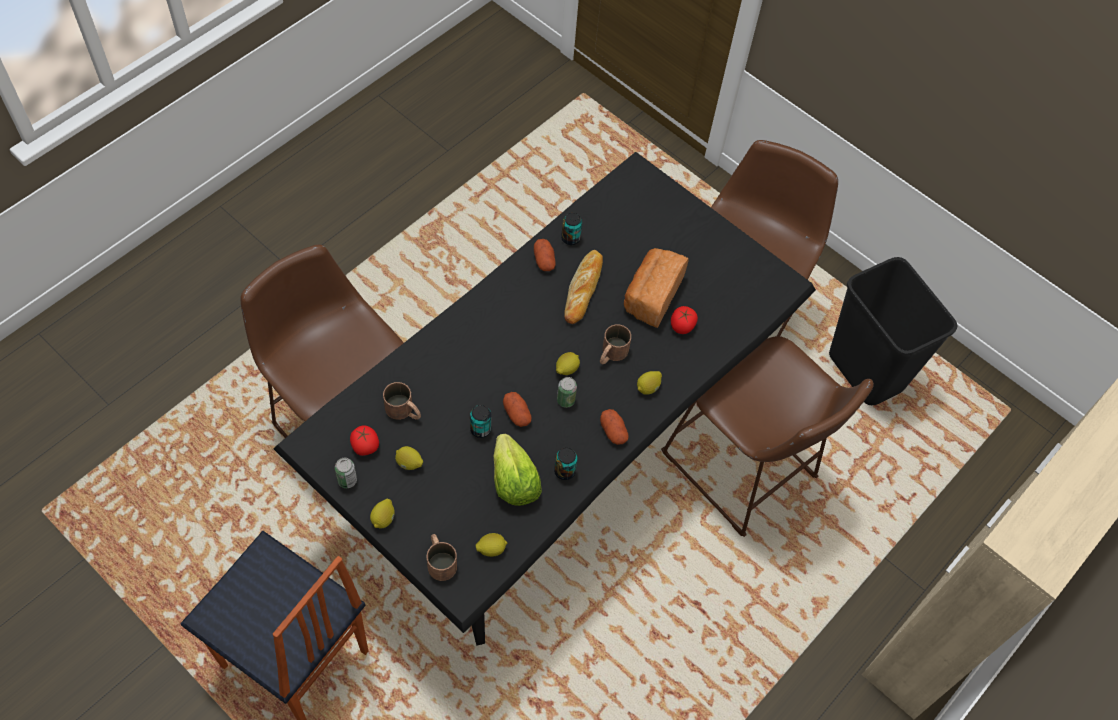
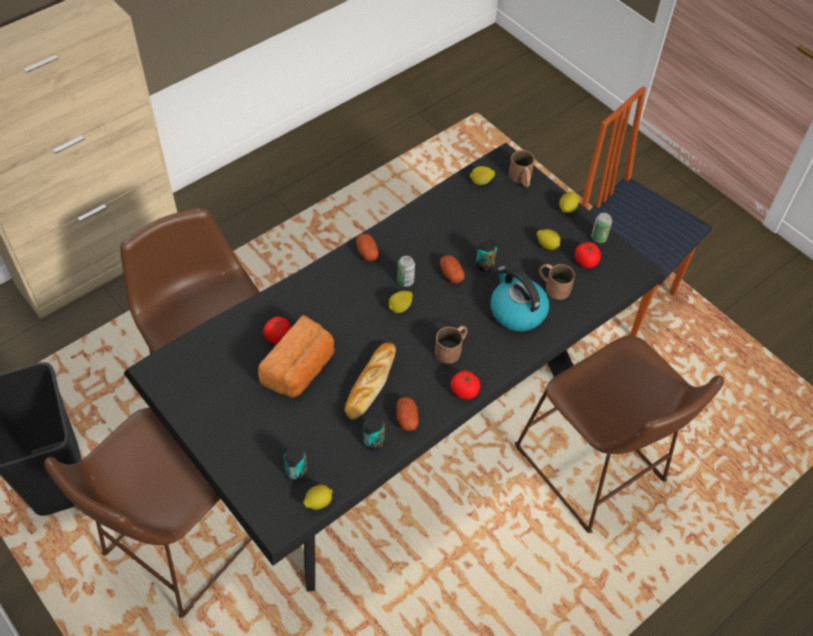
camera: 170 degrees left, 5 degrees down
lettuce [494,434,542,506] -> none
can [554,447,578,480] -> can moved to [284,446,308,481]
brown mug [600,324,631,364] -> brown mug moved to [435,326,467,364]
lemon [637,371,662,395] -> lemon moved to [303,485,333,510]
none -> tomato [450,371,480,399]
none -> kettle [491,266,549,331]

